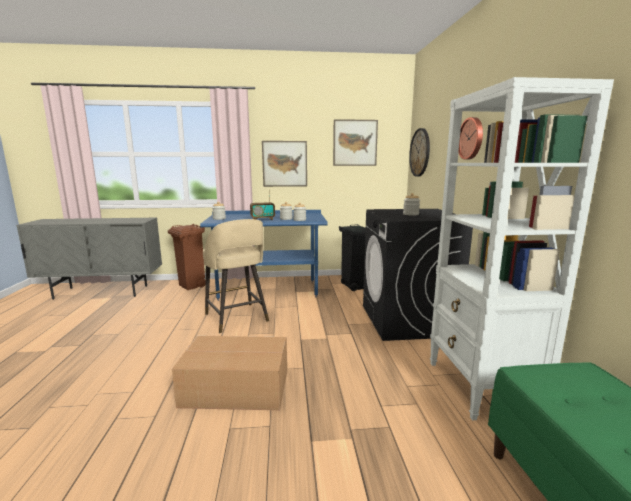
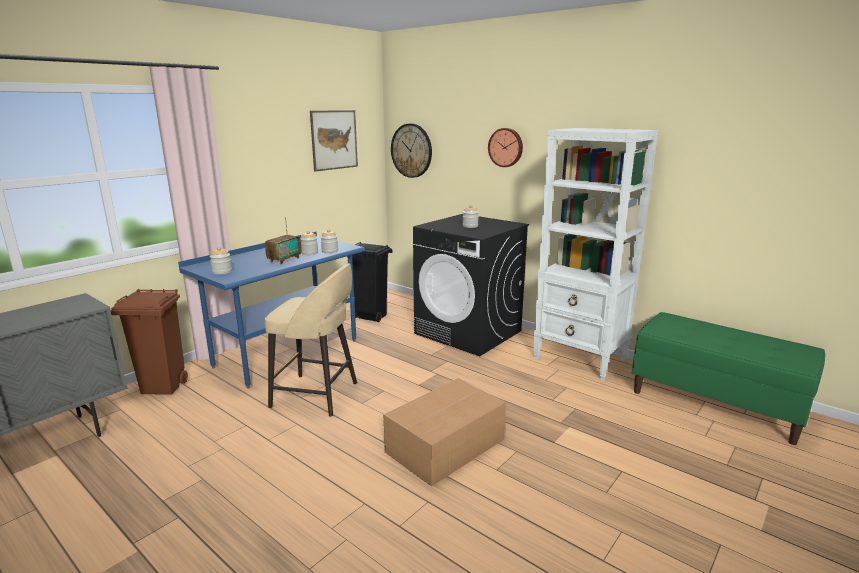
camera: 45 degrees left, 5 degrees up
picture [262,141,307,187] -> none

